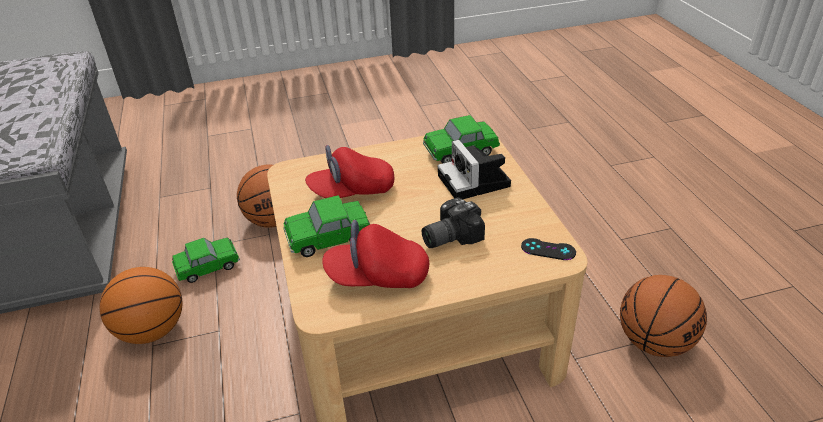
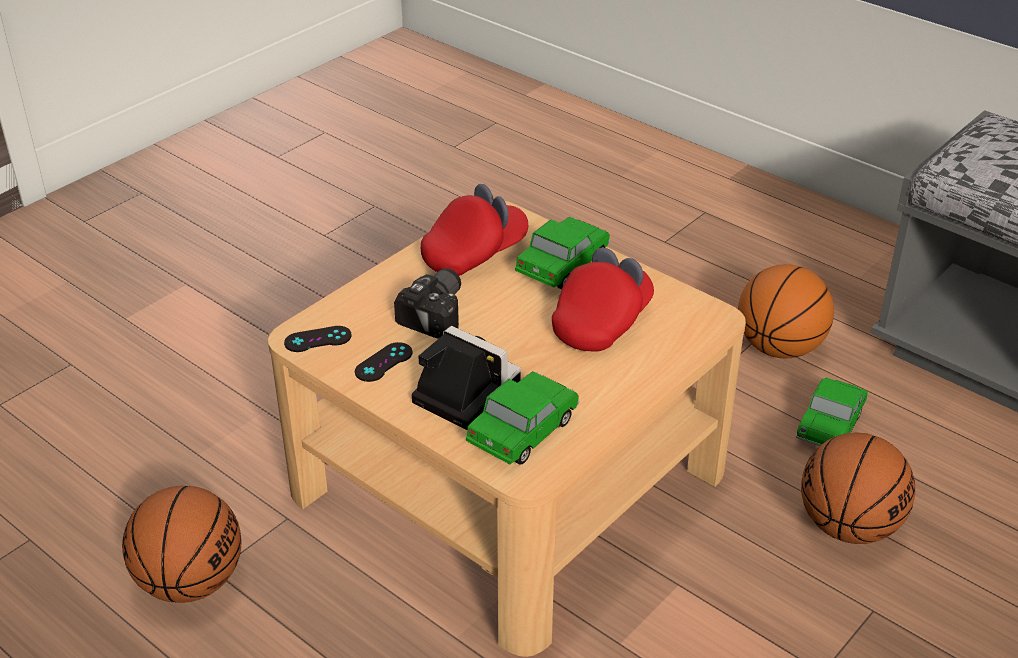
camera: 145 degrees right, 0 degrees up
none -> black game controller [355,342,412,382]

